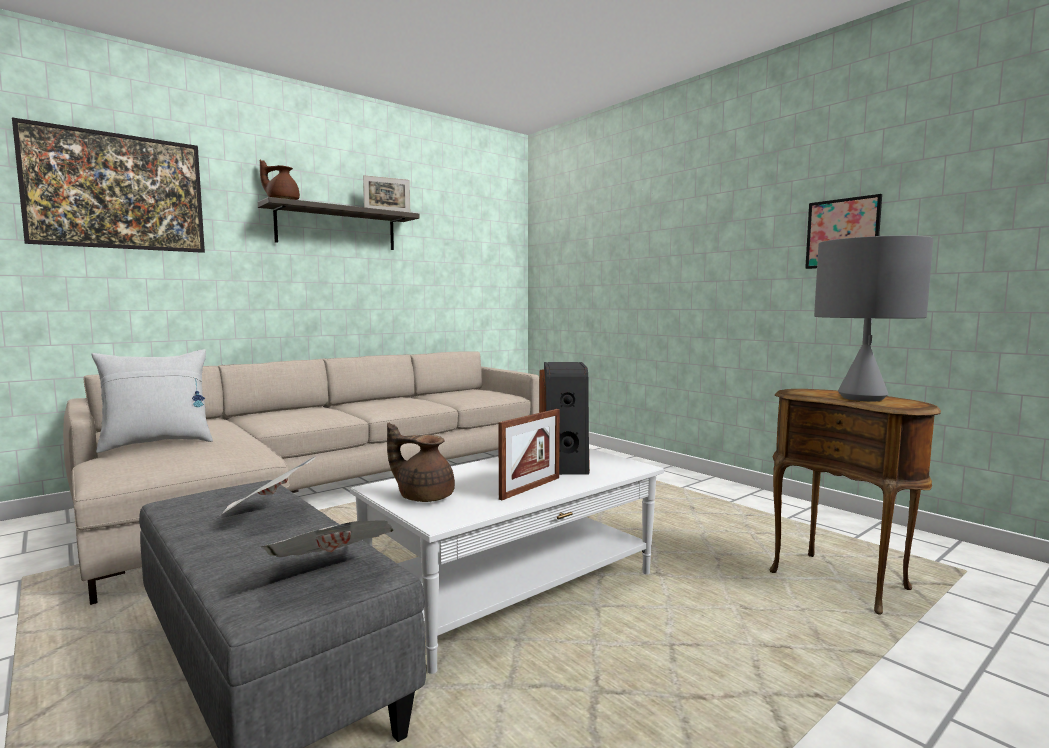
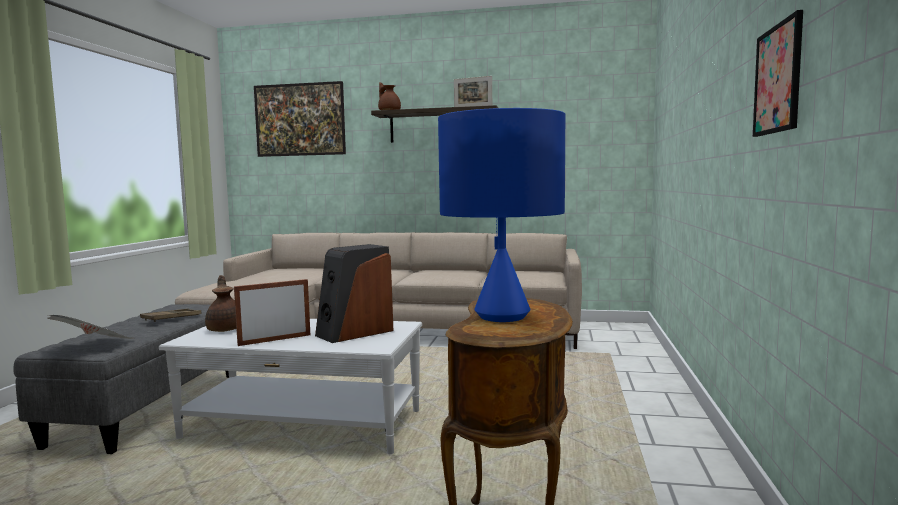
camera: 50 degrees right, 0 degrees up
grey pillow [92,349,213,453] -> none
newspaper [214,456,317,519] -> brown tray [140,309,201,322]
picture frame [498,409,560,500] -> picture frame turned 150 degrees clockwise [234,279,310,346]
grey table lamp [814,235,933,401] -> blue table lamp [438,108,565,322]

